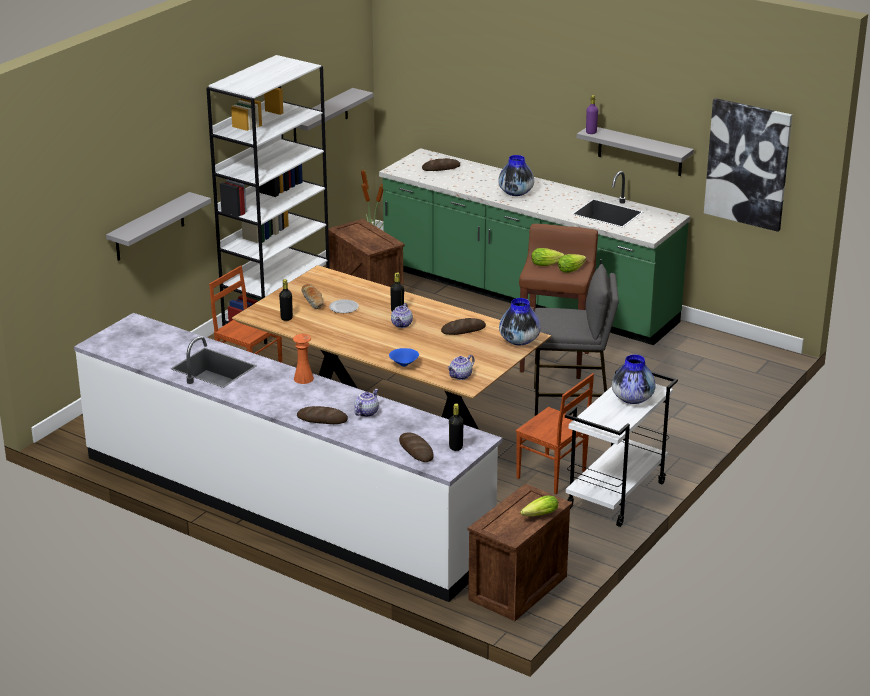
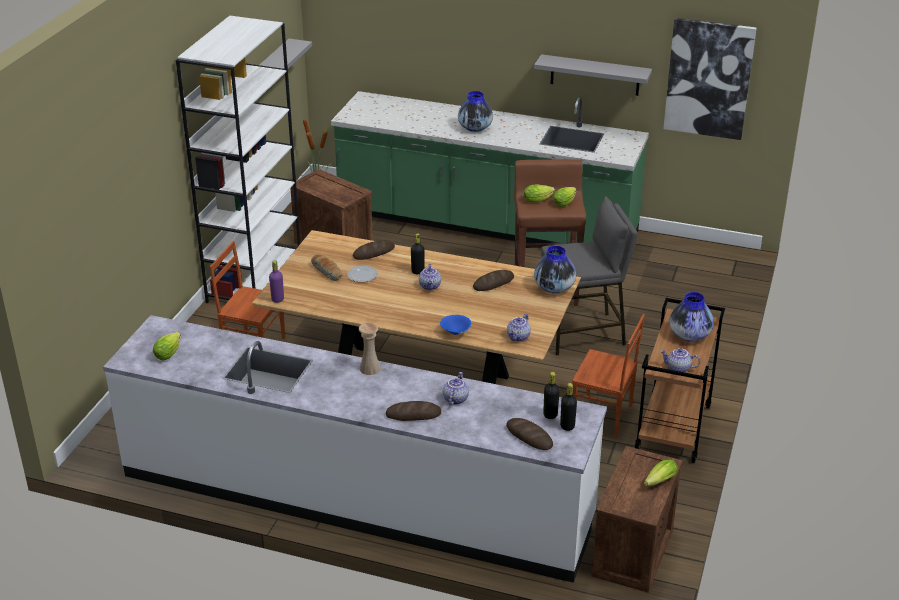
camera: 15 degrees left, 5 degrees up
grey shelf [106,192,211,261] -> none
black bottle [279,279,293,321] -> black bottle moved to [543,372,560,419]
orange vase [293,334,314,384] -> beige vase [359,323,381,375]
bread [422,158,460,171] -> bread moved to [353,240,395,260]
white cart [565,368,678,527] -> brown cart [635,298,725,463]
purple bottle [586,95,598,134] -> purple bottle moved to [269,260,284,303]
none -> lettuce [153,332,181,360]
none -> teapot [660,348,700,372]

